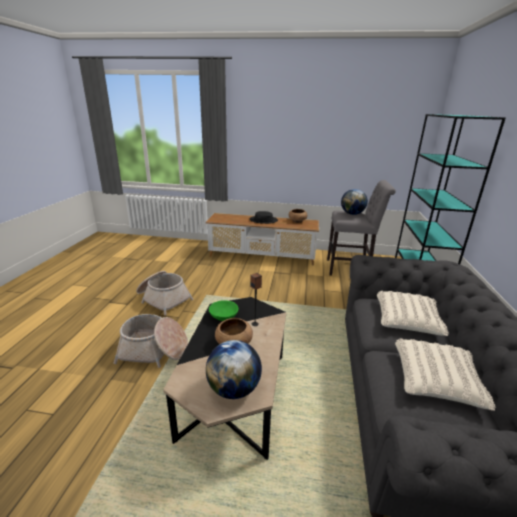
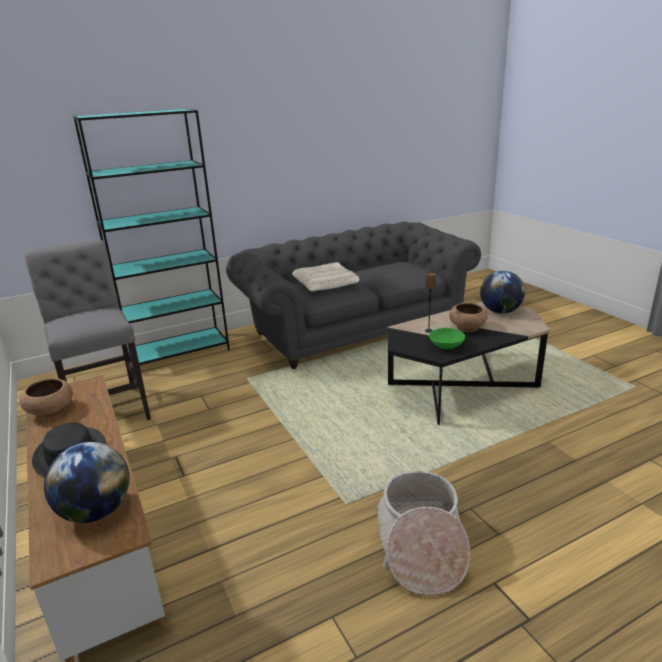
camera: 125 degrees left, 0 degrees up
basket [114,314,188,368] -> none
globe [341,189,368,215] -> globe moved to [44,442,129,523]
beige pillow [395,338,496,411] -> none

